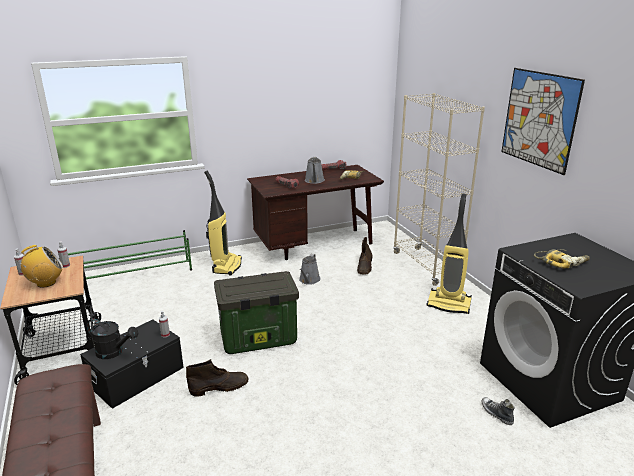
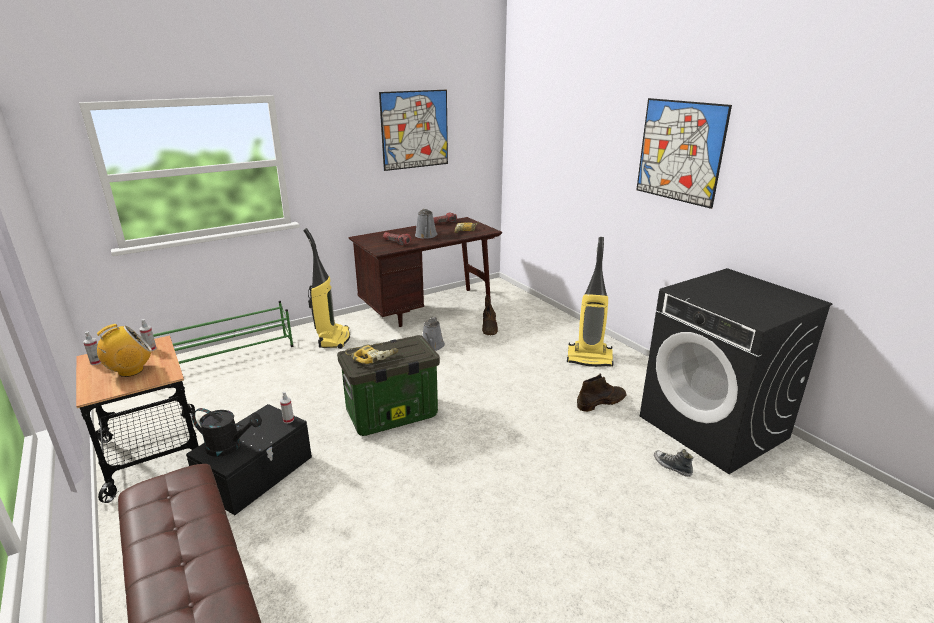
camera: 10 degrees left, 0 degrees up
brown boot [186,359,248,397] -> brown boot moved to [577,374,626,412]
beige bookcase [393,93,485,286] -> none
power drill [534,249,590,269] -> power drill moved to [345,343,398,364]
none -> picture [379,90,448,171]

